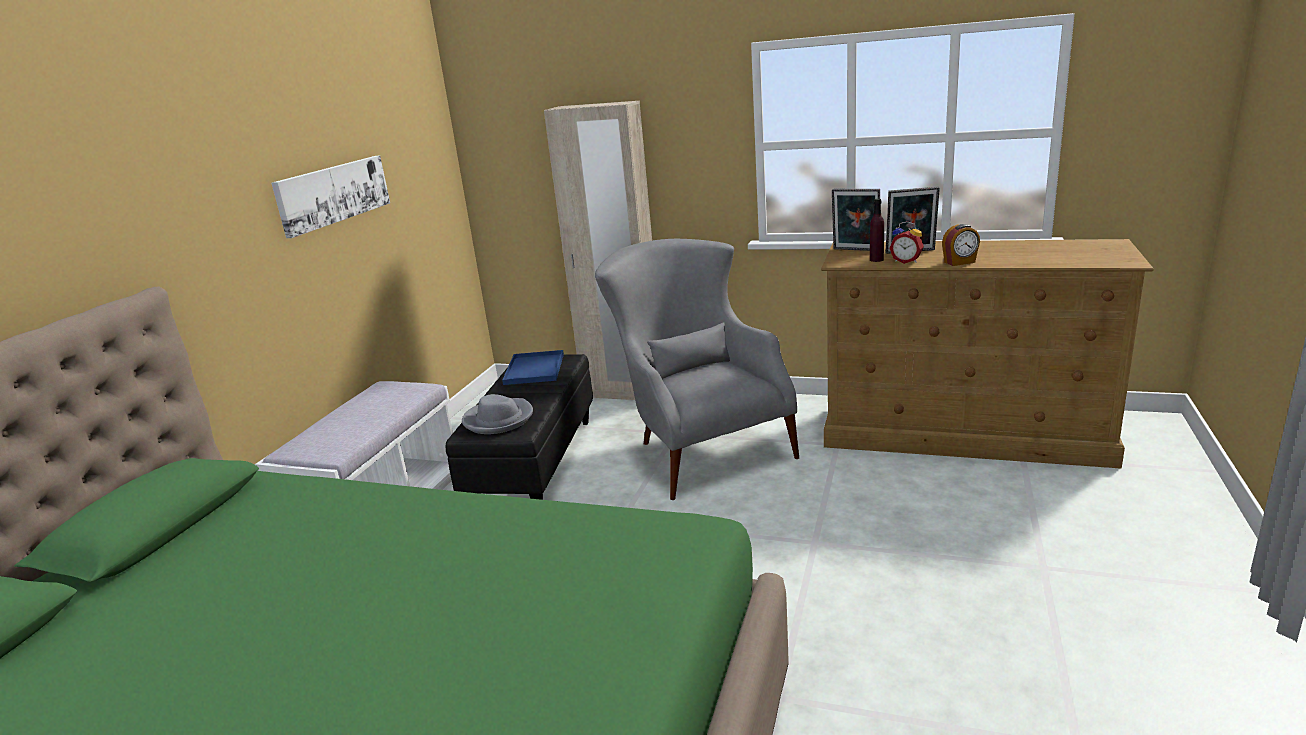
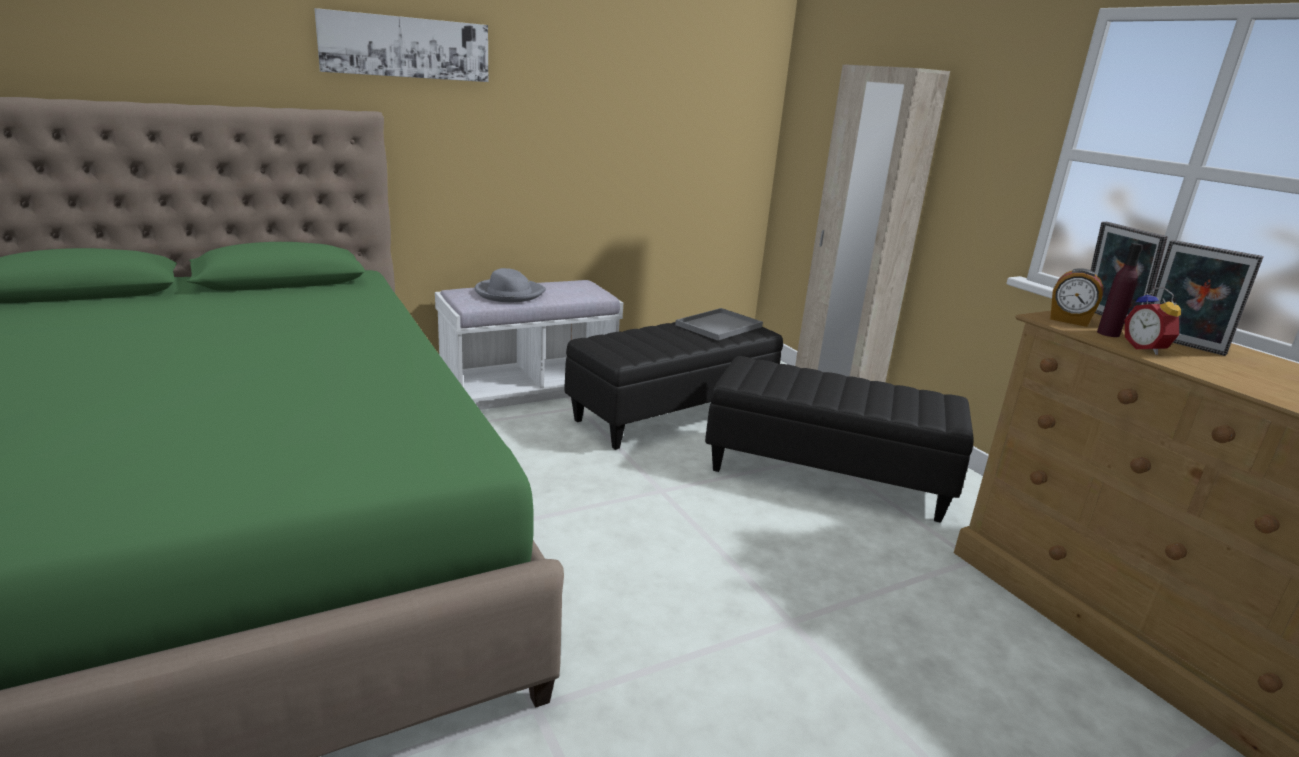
camera: 40 degrees right, 0 degrees up
picture [271,156,390,238] -> picture moved to [314,8,488,82]
grey hat [462,394,533,434] -> grey hat moved to [475,268,546,302]
blue tray [502,350,564,385] -> grey tray [675,308,763,341]
grey armchair [595,239,799,500] -> black ottoman [705,356,974,523]
alarm clock [942,224,980,266] -> alarm clock moved to [1050,268,1104,327]

